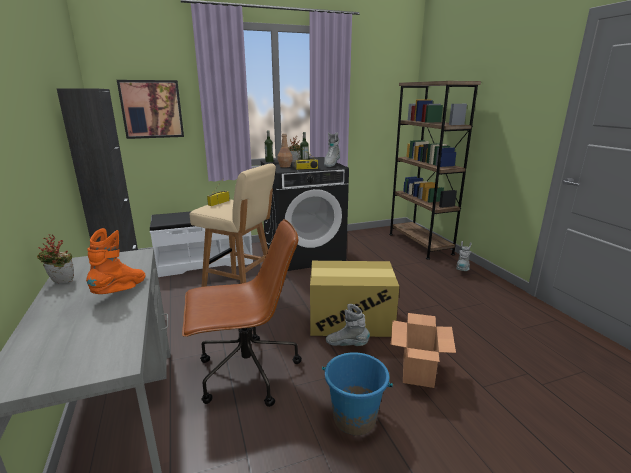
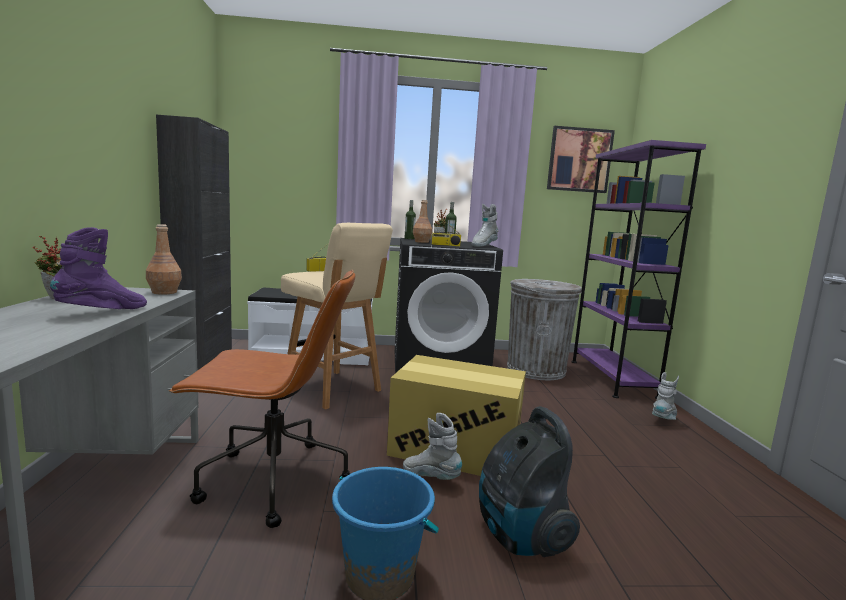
camera: 15 degrees right, 10 degrees down
orange boot [86,228,146,294] -> purple boot [50,227,147,309]
picture [117,80,184,139] -> picture moved to [547,126,615,193]
brown bookcase [389,81,481,260] -> purple bookcase [571,140,706,399]
cardboard box [391,313,456,388] -> vacuum cleaner [479,406,580,557]
none -> brown bottle [146,224,182,295]
none -> grey trash can [507,279,582,380]

